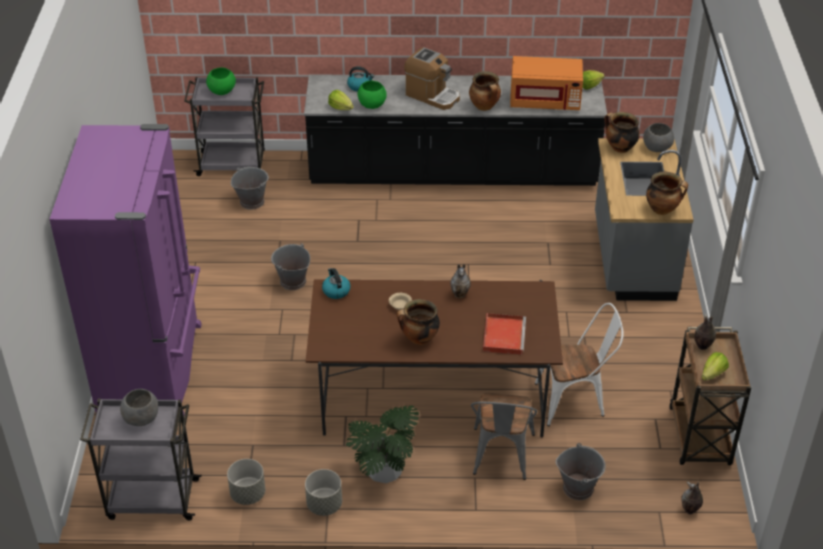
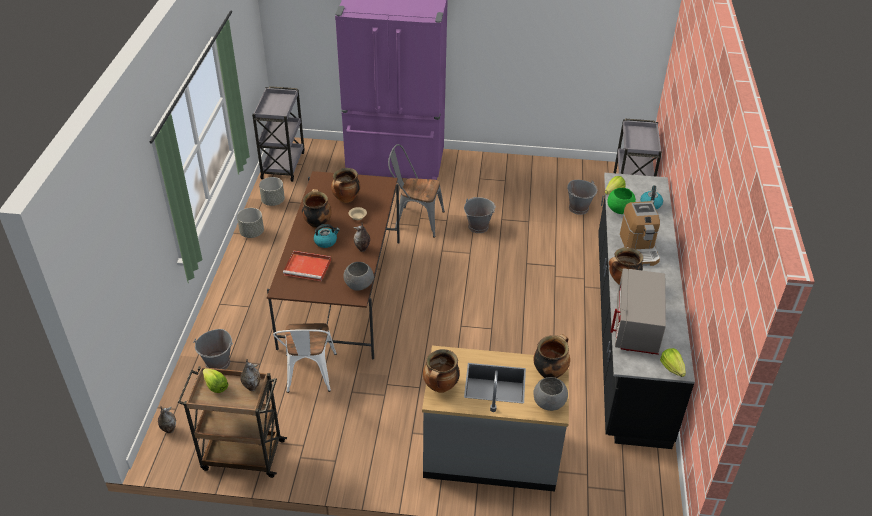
camera: 95 degrees right, 0 degrees up
grey bowl [120,389,158,426] -> grey bowl moved to [343,262,374,291]
green bowl [206,68,236,95] -> none
kettle [322,268,350,299] -> kettle moved to [314,224,340,248]
potted plant [346,405,419,483] -> none
coffee machine [404,48,460,110] -> coffee machine turned 45 degrees counterclockwise [620,201,660,266]
grey chair [471,393,537,480] -> grey chair moved to [388,144,445,238]
orange microwave [510,56,583,110] -> grey microwave [611,268,666,355]
none -> cooking pot [331,168,360,203]

